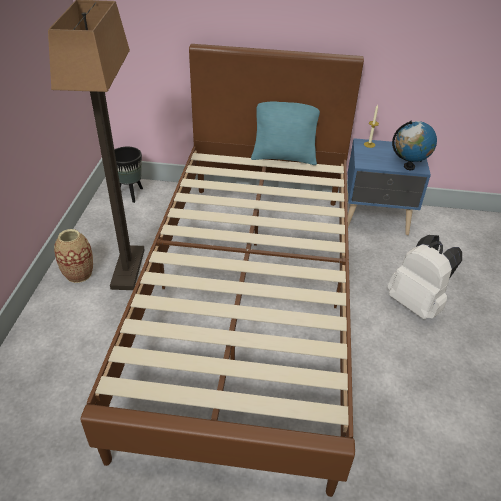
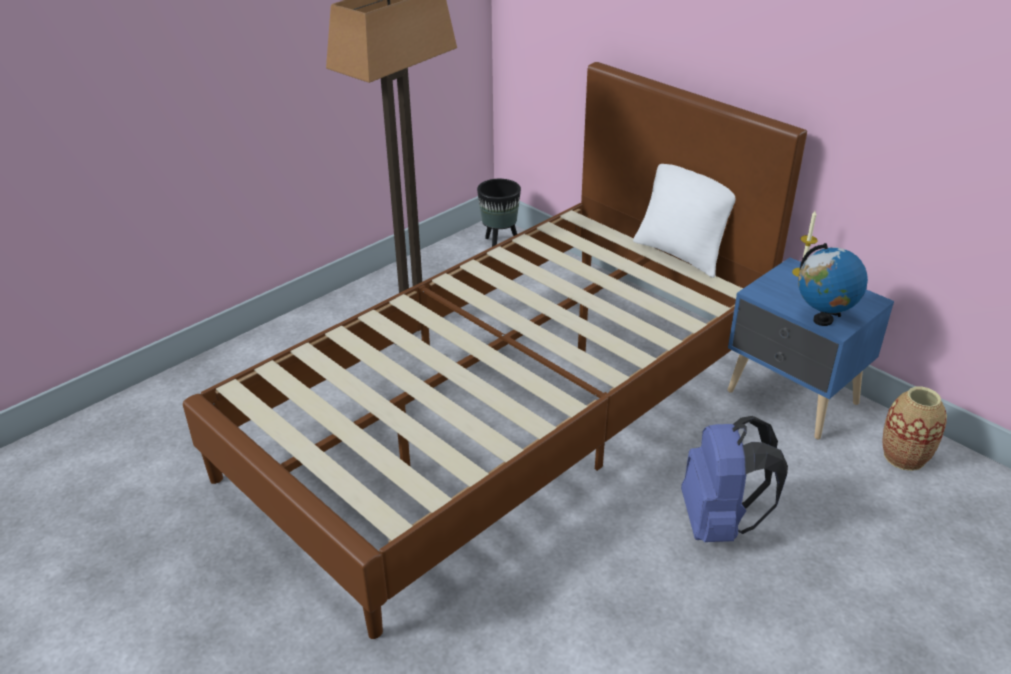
camera: 40 degrees right, 5 degrees down
vase [54,229,93,283] -> vase moved to [883,386,947,471]
turquoise pillow [251,102,320,165] -> white pillow [633,164,735,278]
white backpack [388,235,462,319] -> blue backpack [681,416,788,542]

